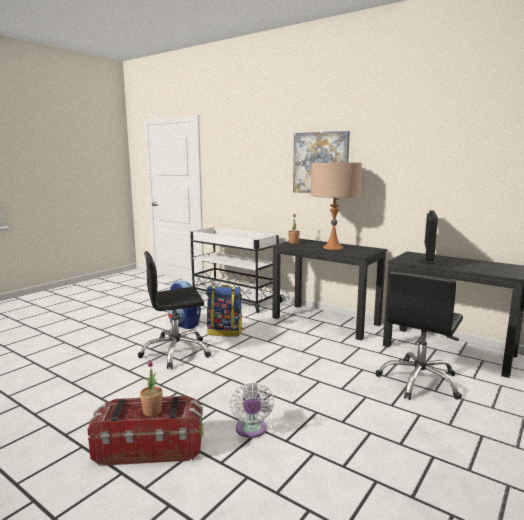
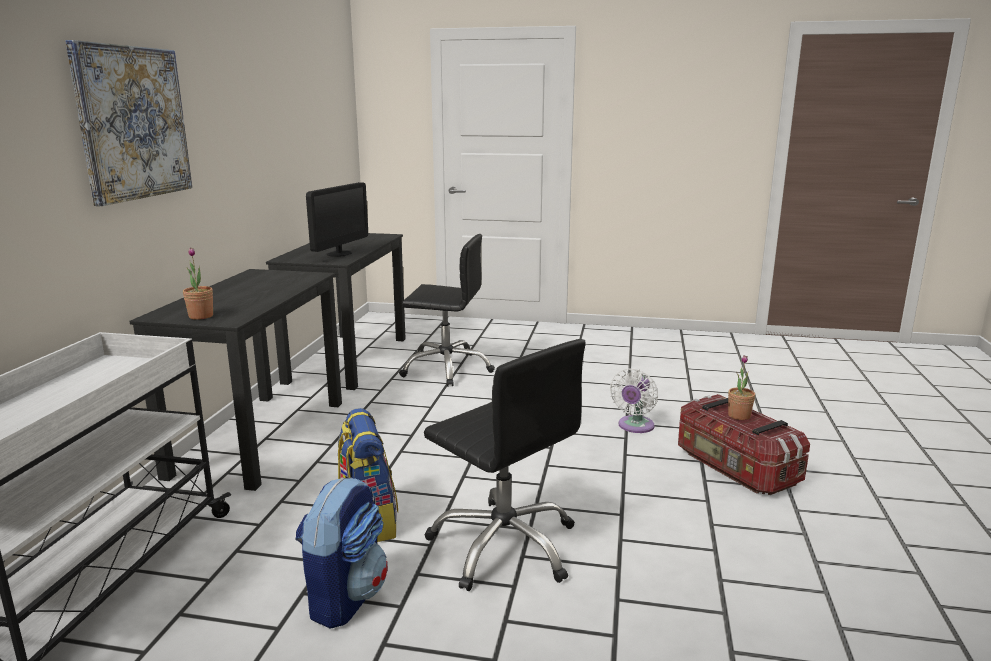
camera: 115 degrees left, 5 degrees up
white fan [230,382,274,438] -> white fan turned 150 degrees clockwise [610,368,658,433]
beige table lamp [311,163,362,250] -> none
monitor [419,210,438,264] -> monitor turned 120 degrees clockwise [306,182,368,257]

